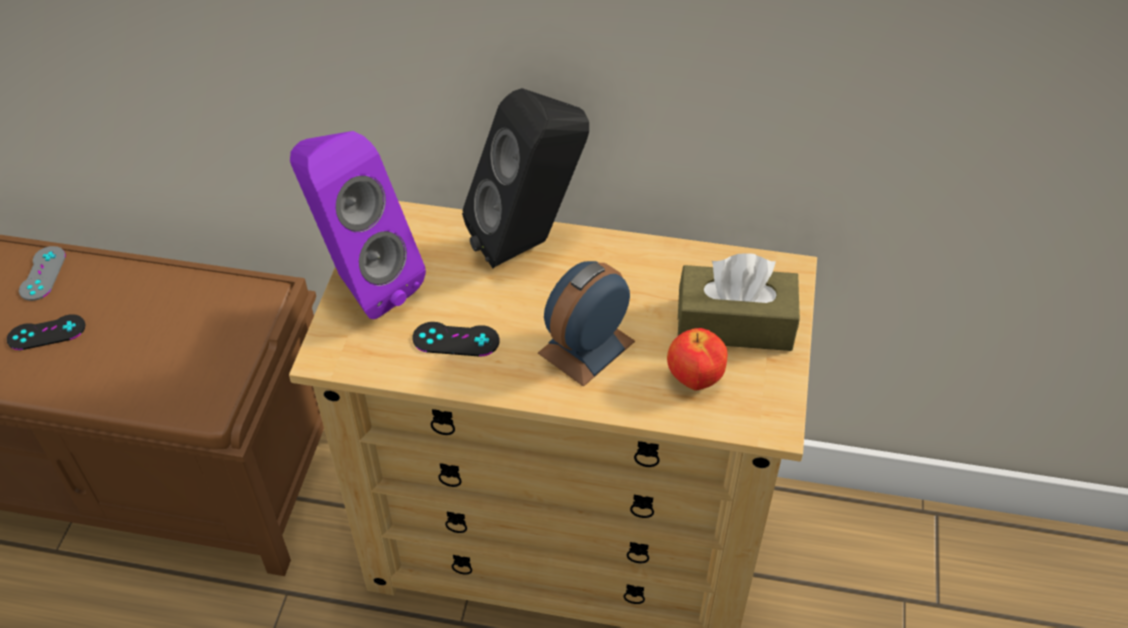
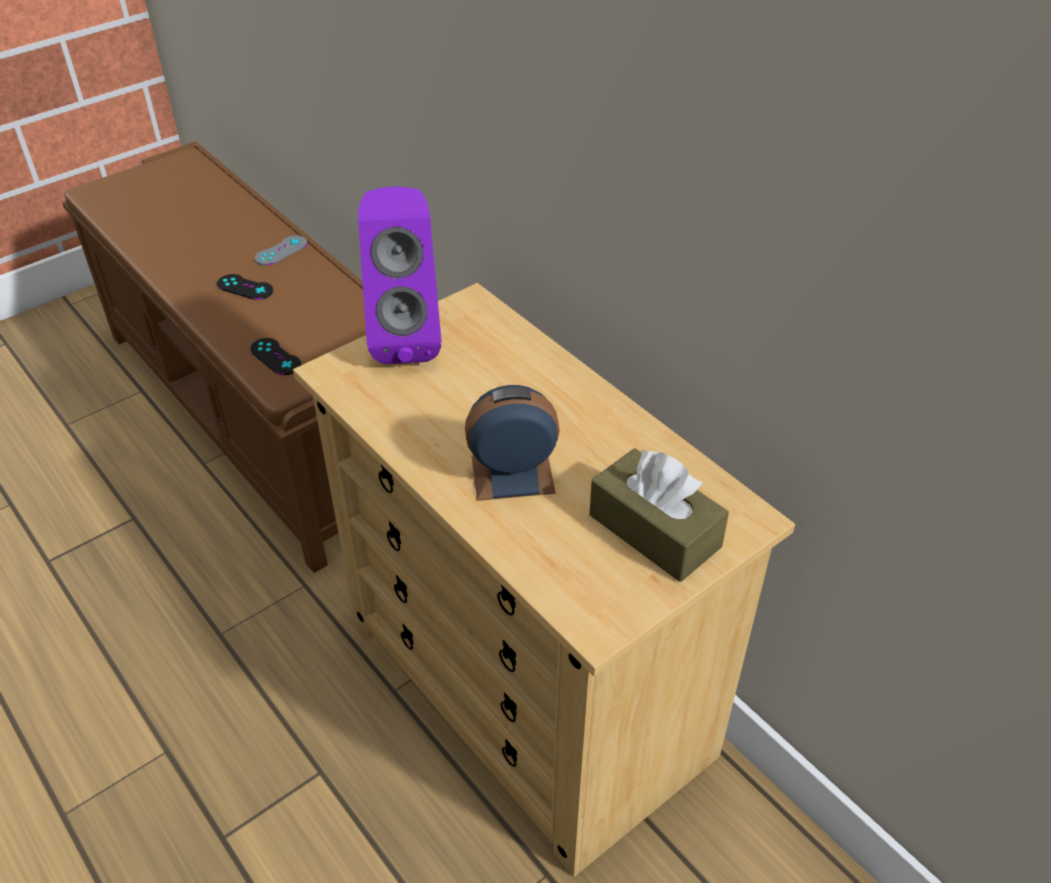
camera: 40 degrees right, 5 degrees down
black game controller [412,322,499,356] -> black game controller moved to [250,338,301,375]
black speaker [462,88,589,268] -> none
apple [667,328,727,391] -> none

